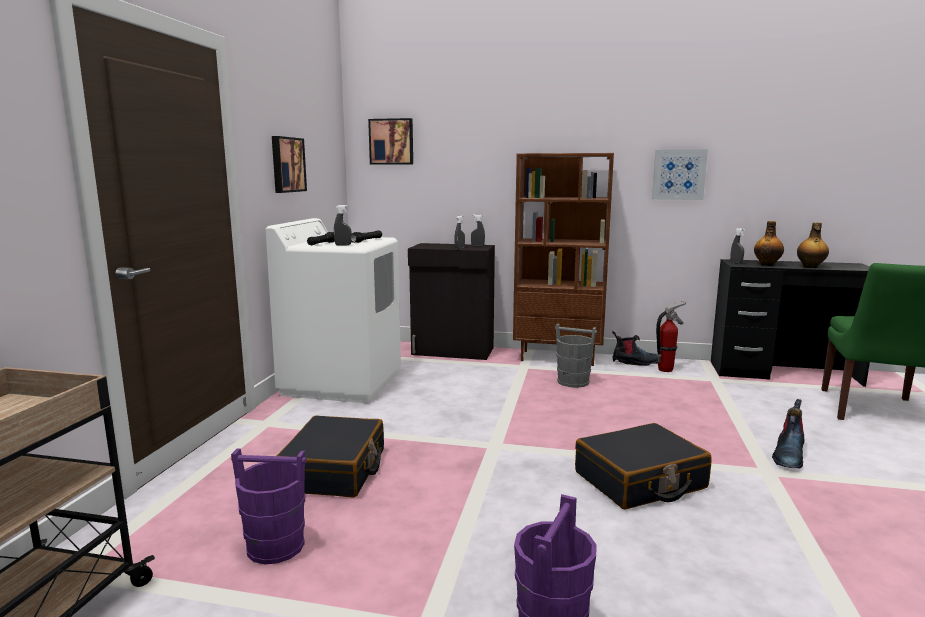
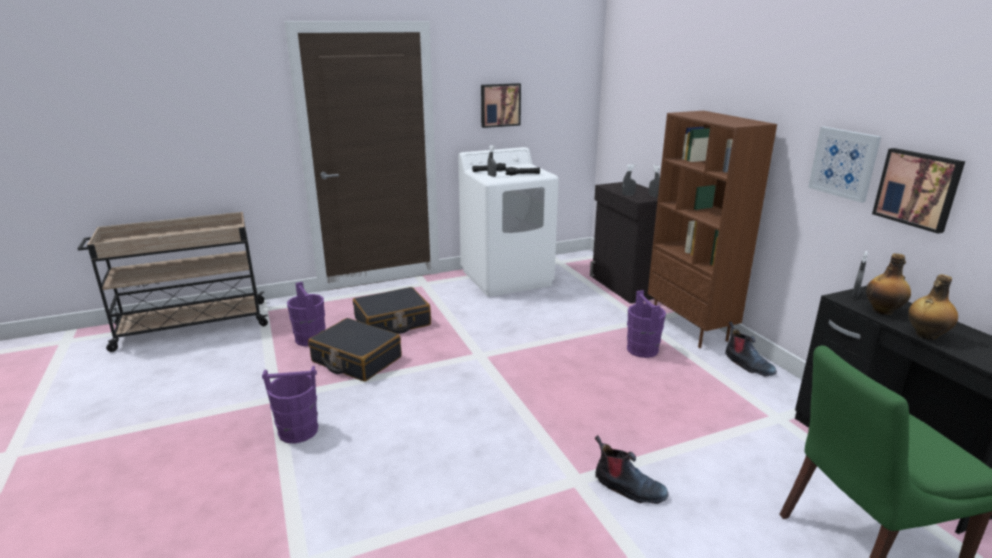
camera: 55 degrees right, 10 degrees up
picture [368,118,413,164] -> picture moved to [872,148,965,234]
grey bucket [555,324,597,388] -> purple bucket [627,290,666,358]
black suitcase [575,423,711,509] -> black suitcase moved to [308,318,402,382]
fire extinguisher [656,301,686,372] -> none
boot [772,399,804,469] -> boot turned 150 degrees counterclockwise [595,435,668,504]

